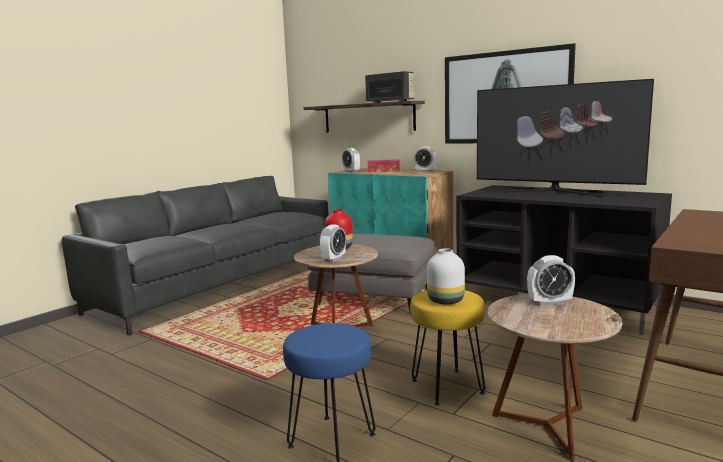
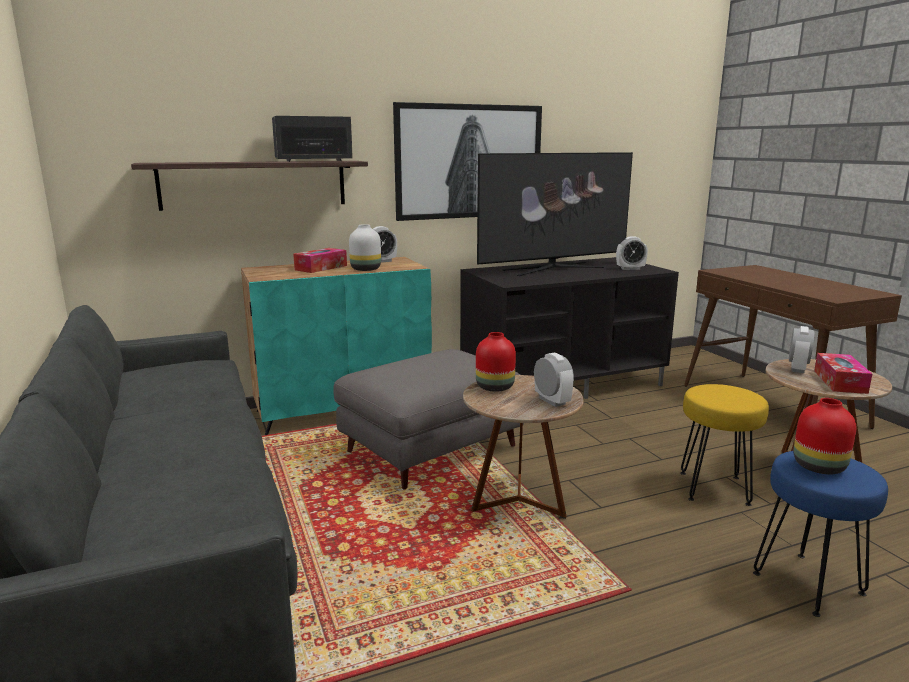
camera: 60 degrees left, 5 degrees up
alarm clock [342,148,360,173] -> alarm clock moved to [616,236,648,270]
white vase [427,248,465,305] -> white vase moved to [349,224,381,271]
none -> red vase [794,398,856,474]
none -> tissue box [814,353,872,394]

